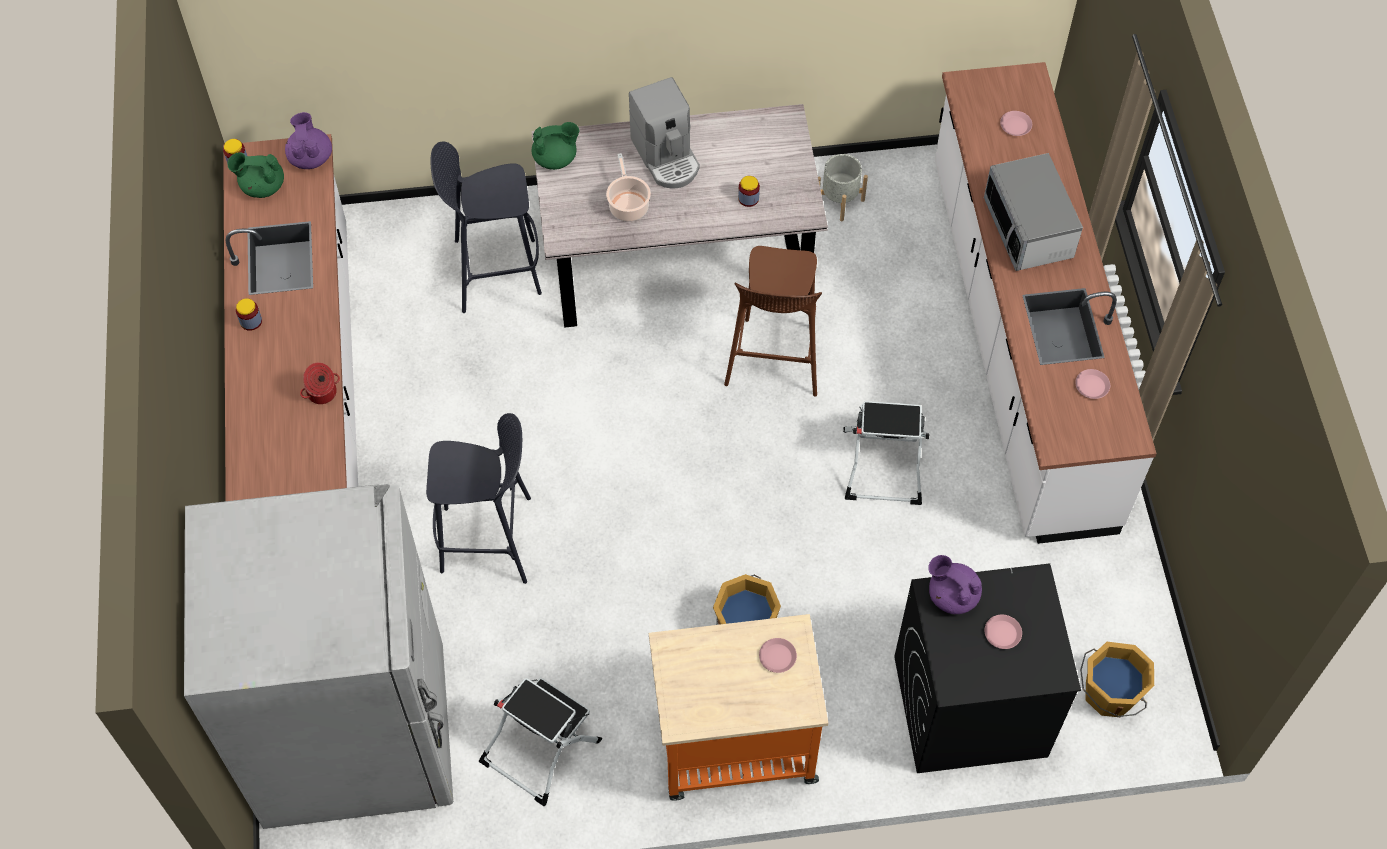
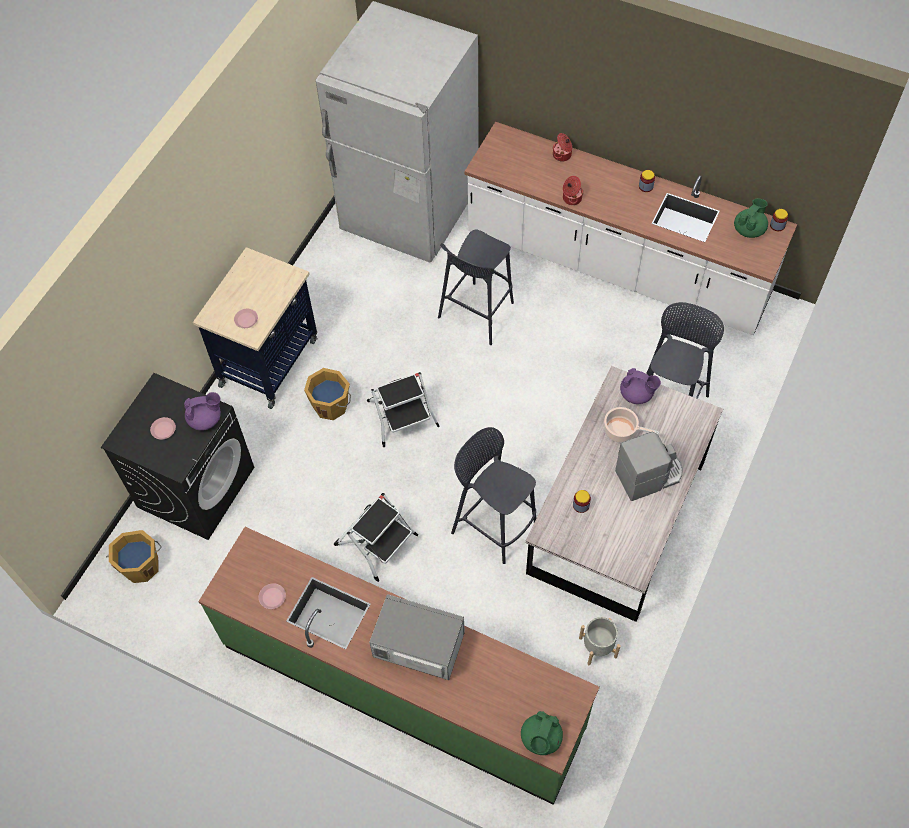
camera: 125 degrees right, 0 degrees up
purple teapot [285,112,332,169] -> purple teapot moved to [620,368,661,404]
step ladder [479,678,602,806] -> step ladder moved to [367,372,440,447]
green teapot [532,122,579,170] -> green teapot moved to [521,711,563,755]
coffee machine [629,77,700,189] -> coffee machine turned 150 degrees clockwise [615,432,683,501]
orange cart [649,614,828,801] -> blue cart [193,247,317,409]
brown stool [724,246,822,397] -> grey stool [451,427,536,564]
white counter [935,62,1157,544] -> green counter [198,527,599,805]
pink plate [1000,111,1032,136] -> none
none -> cooking pot [553,133,572,162]

